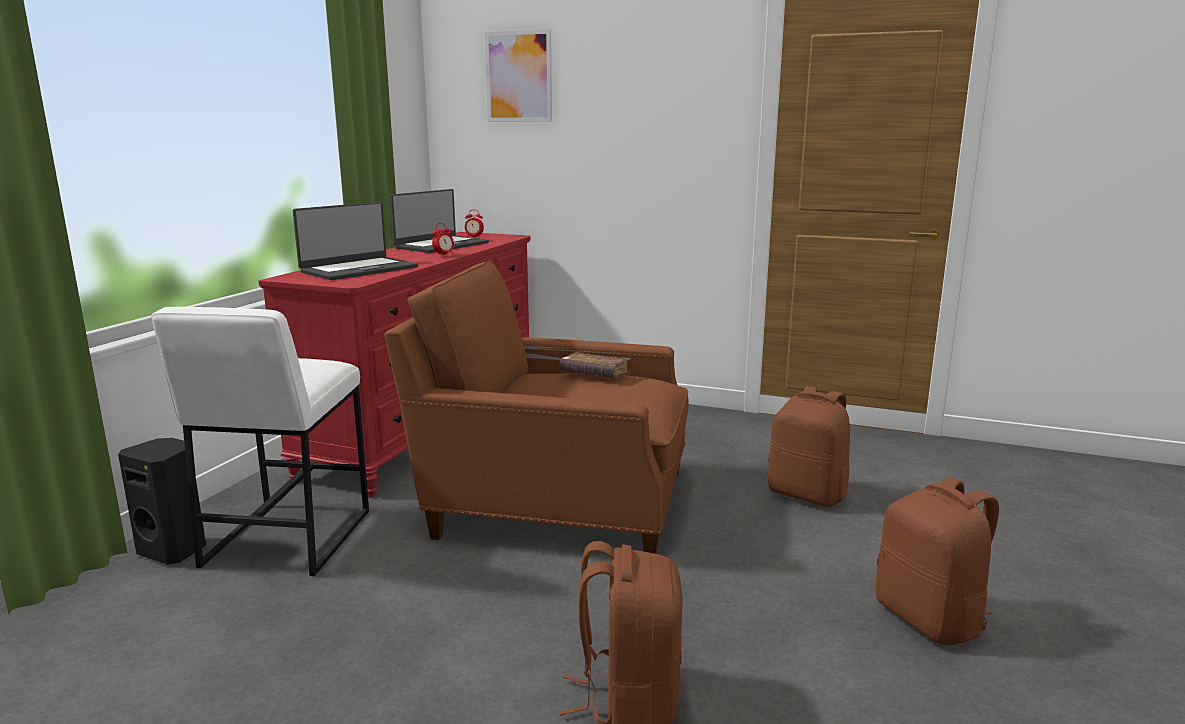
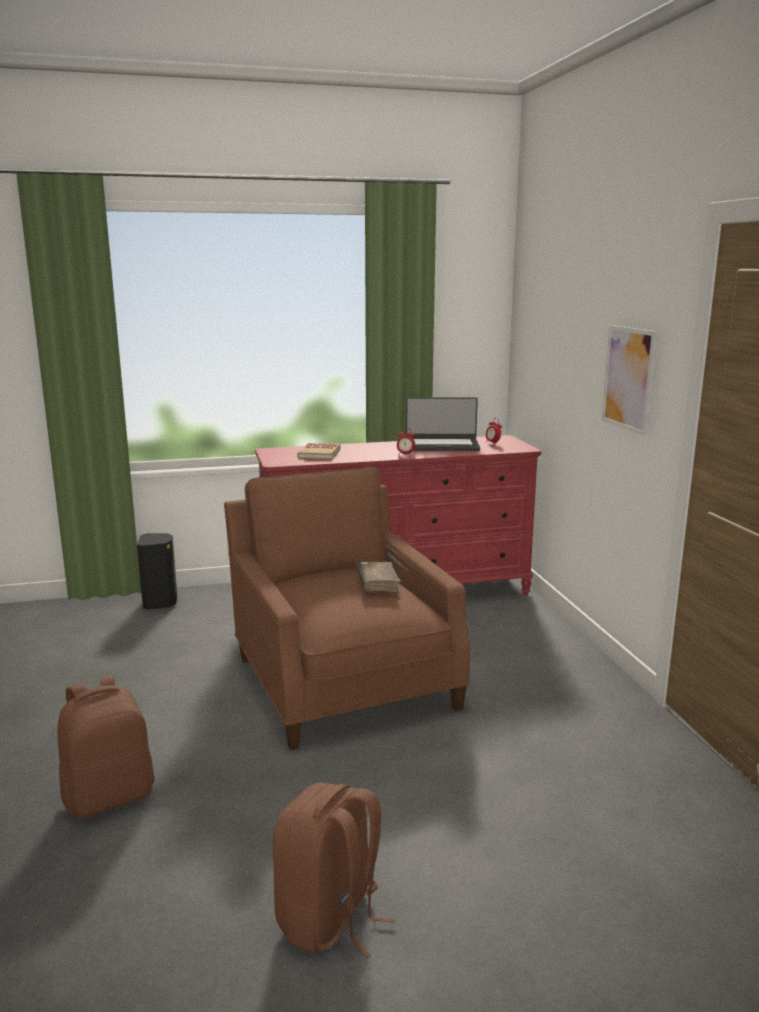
camera: 55 degrees right, 0 degrees up
white chair [151,307,369,576] -> none
laptop [292,202,418,280] -> book [297,443,340,460]
picture [485,29,552,122] -> picture moved to [602,325,657,436]
brown backpack [768,386,850,507] -> none

